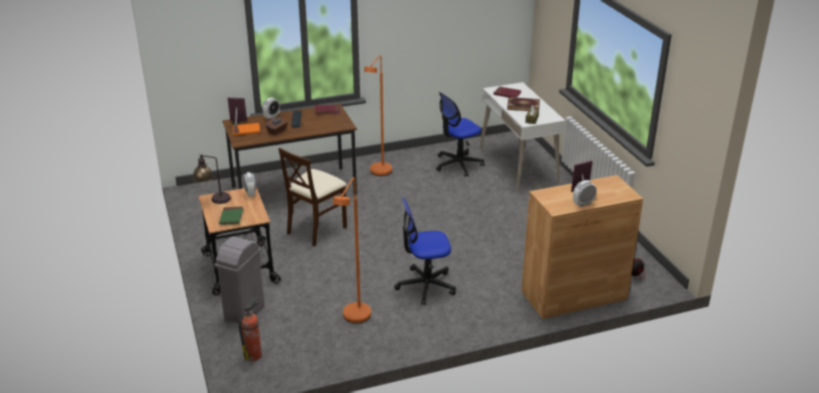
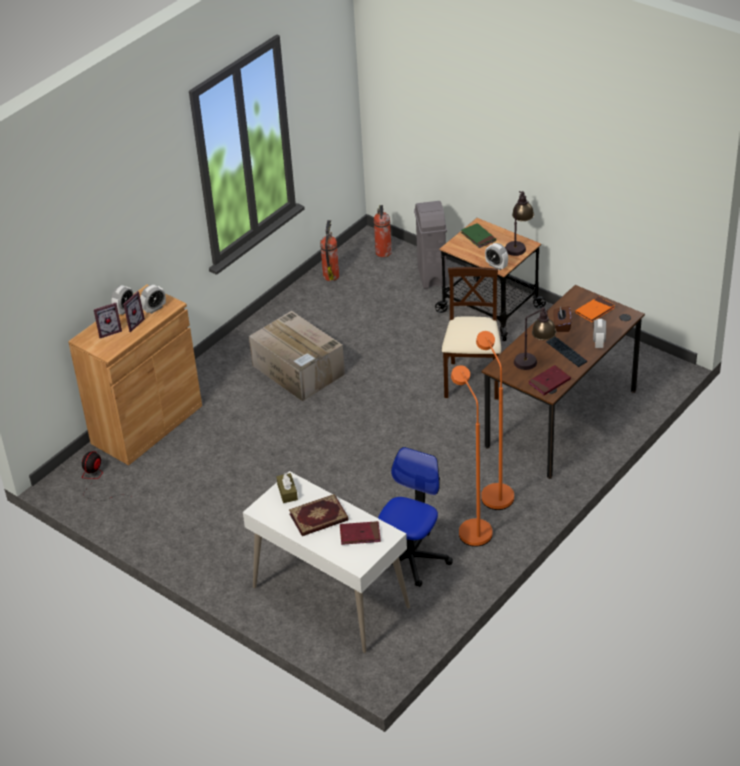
camera: 150 degrees right, 10 degrees up
picture frame [228,97,247,125] -> picture frame moved to [94,303,122,338]
orange floor lamp [333,177,371,324] -> orange floor lamp moved to [451,365,492,547]
office chair [394,197,456,305] -> cardboard box [249,311,345,401]
none -> alarm clock [140,285,166,314]
none -> fire extinguisher [320,220,339,281]
none -> table lamp [514,306,556,370]

